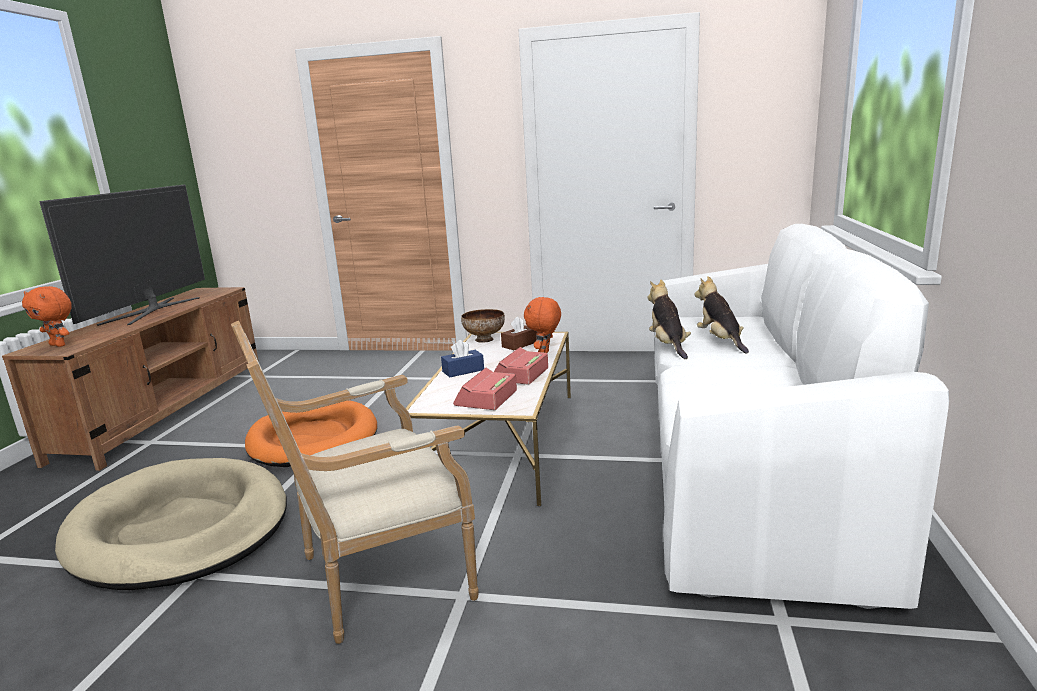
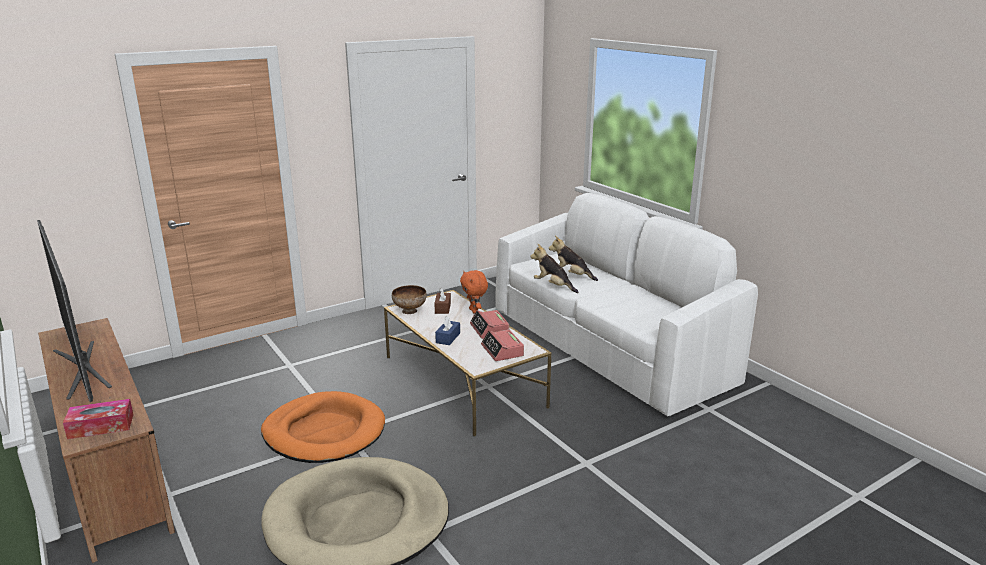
camera: 45 degrees left, 5 degrees up
orange plush toy [22,286,72,347] -> tissue box [63,399,133,439]
armchair [231,320,479,644] -> none

